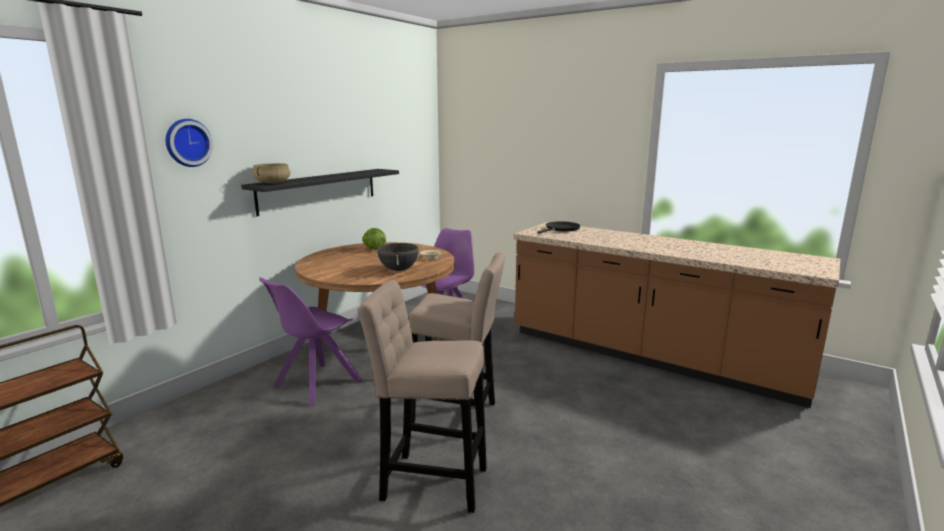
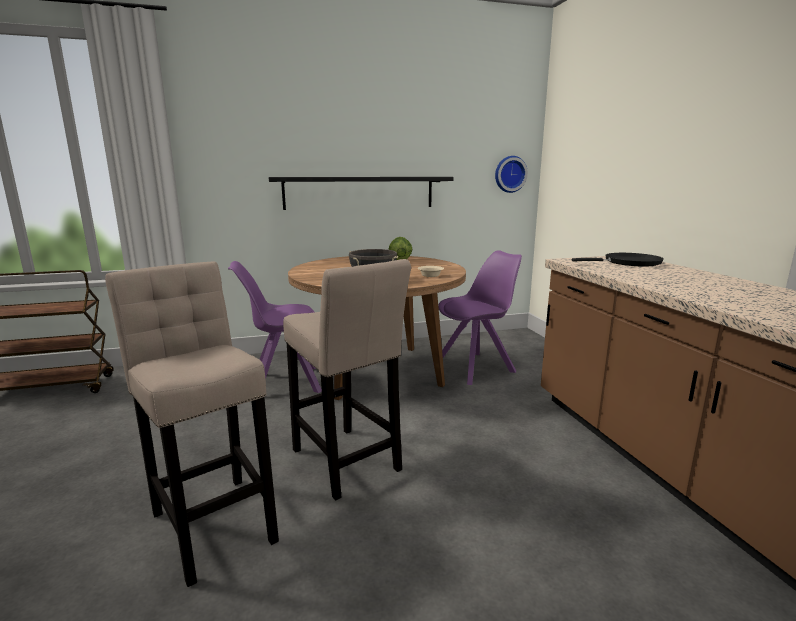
camera: 40 degrees right, 0 degrees up
wall clock [166,119,213,167] -> wall clock moved to [495,156,528,193]
beige cooking pot [253,163,290,183] -> none

